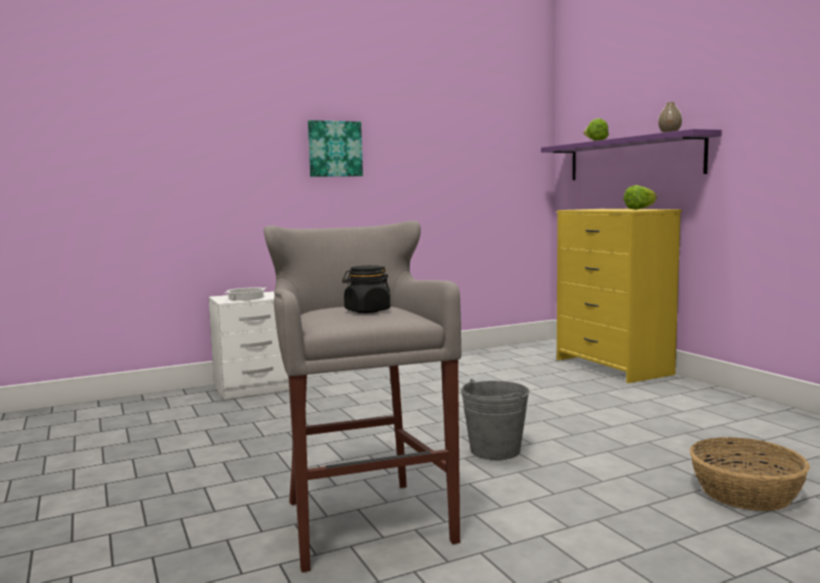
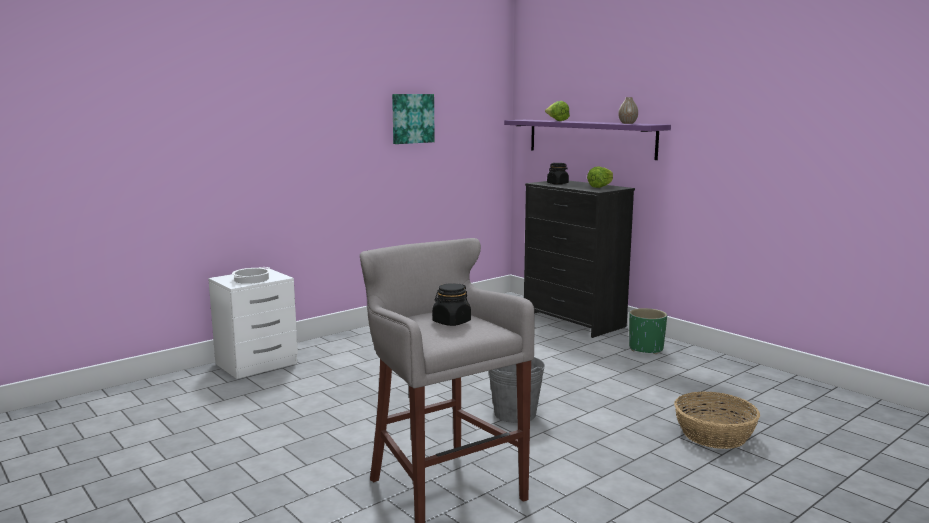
camera: 15 degrees left, 5 degrees up
picture [308,120,363,177] -> picture moved to [392,94,435,144]
yellow dresser [557,209,682,383] -> black dresser [524,181,635,338]
none -> black jar [547,163,569,185]
none -> green planter [629,308,667,354]

